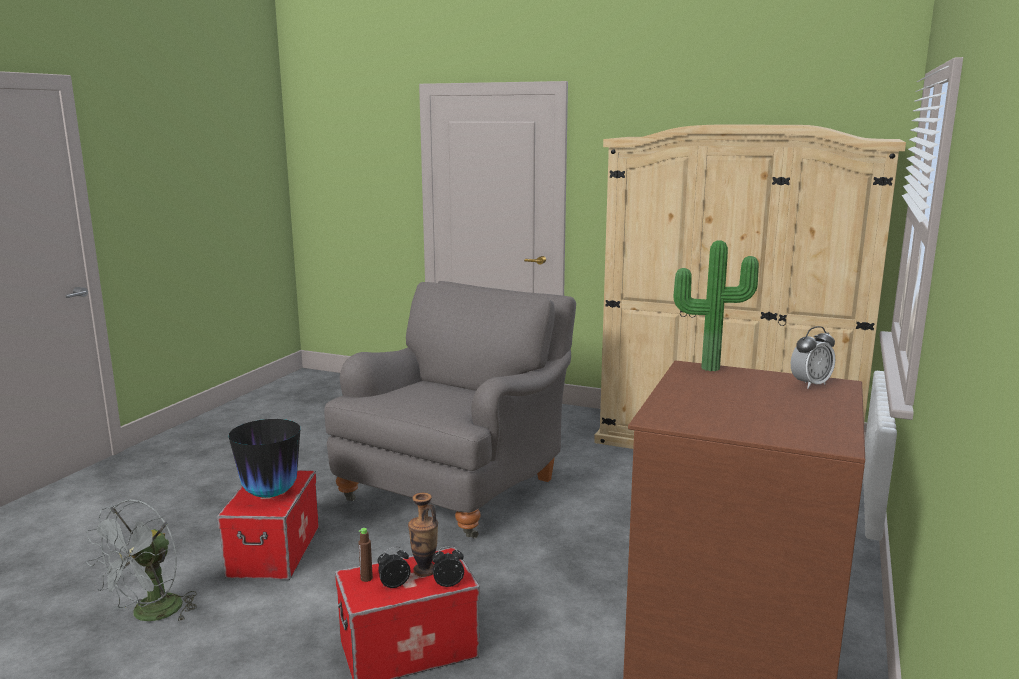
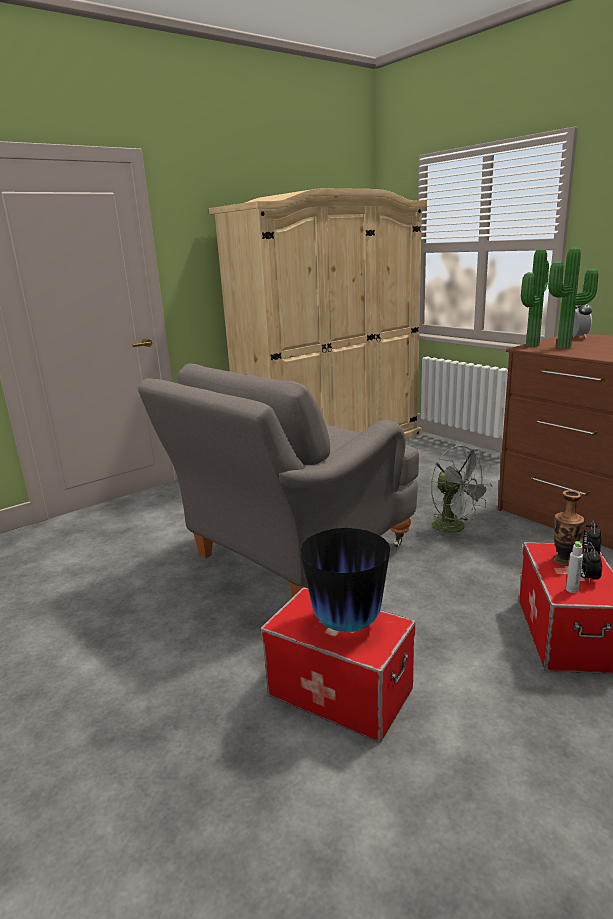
camera: 60 degrees left, 5 degrees up
grey fan [86,500,197,621] -> grey fan moved to [431,445,493,539]
grey armchair [324,281,576,539] -> grey armchair turned 105 degrees counterclockwise [138,364,419,598]
brown bottle [359,528,373,582] -> grey bottle [566,541,583,593]
none -> potted plant [548,247,598,348]

